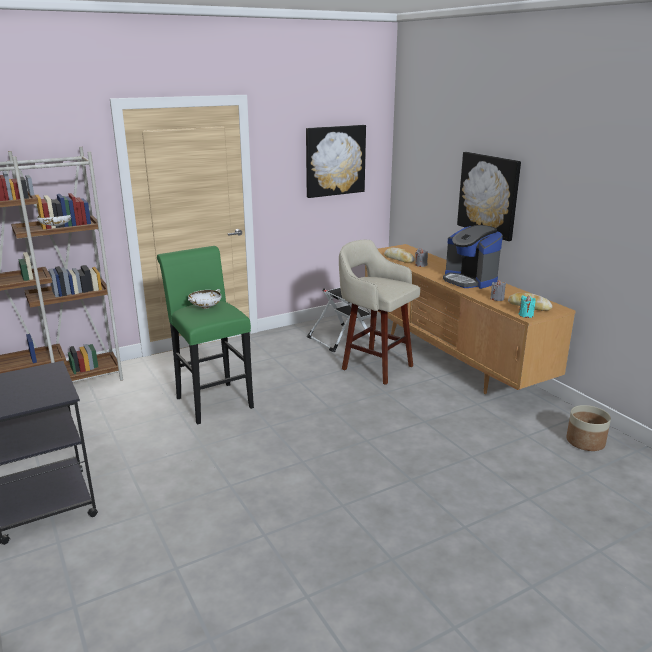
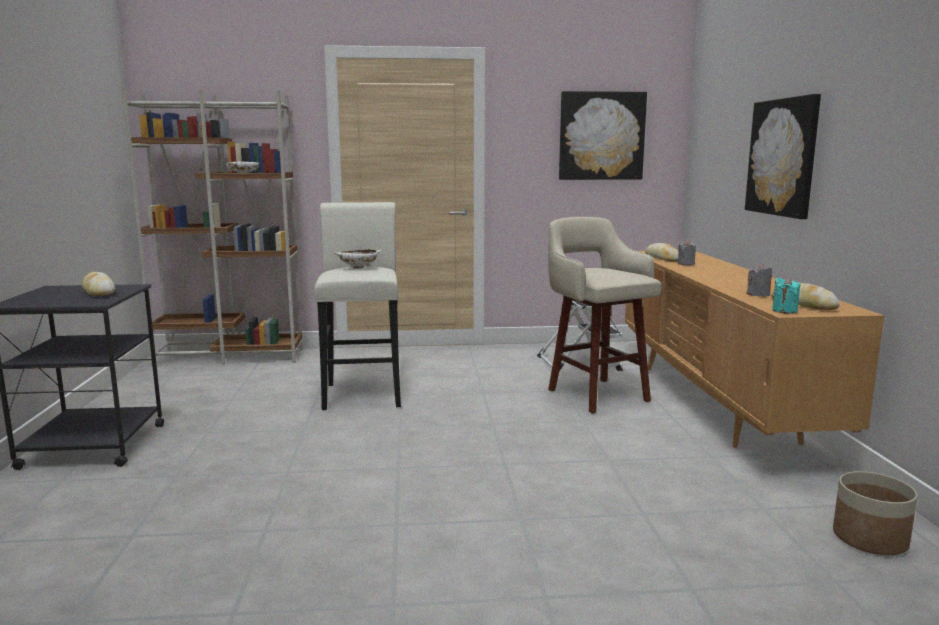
camera: 25 degrees right, 10 degrees down
green stool [157,246,254,425] -> white stool [314,202,401,410]
coffee machine [443,225,503,289] -> none
none -> bread [82,272,115,296]

